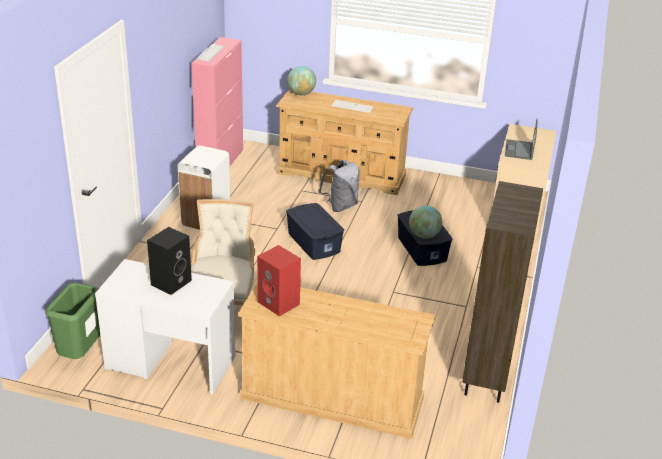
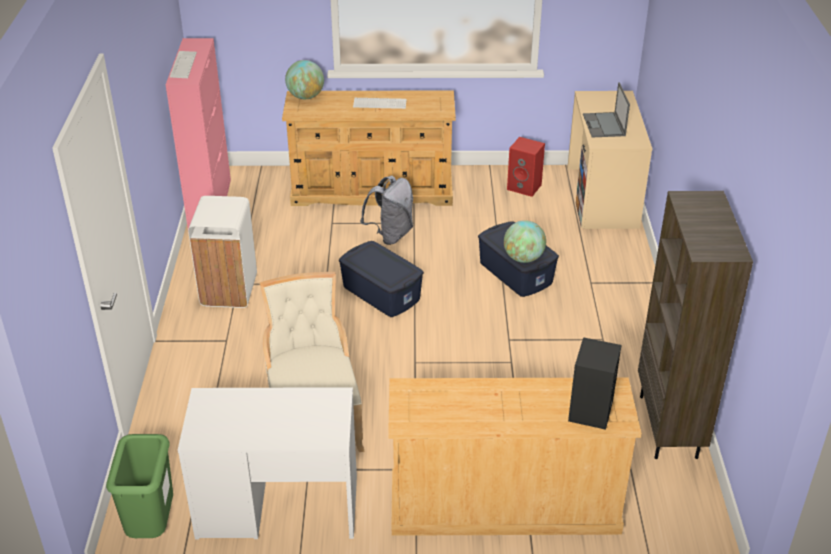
camera: 15 degrees left, 5 degrees up
black speaker [147,227,192,295] -> black speaker moved to [568,337,622,430]
red speaker [257,245,301,316] -> red speaker moved to [507,137,545,197]

